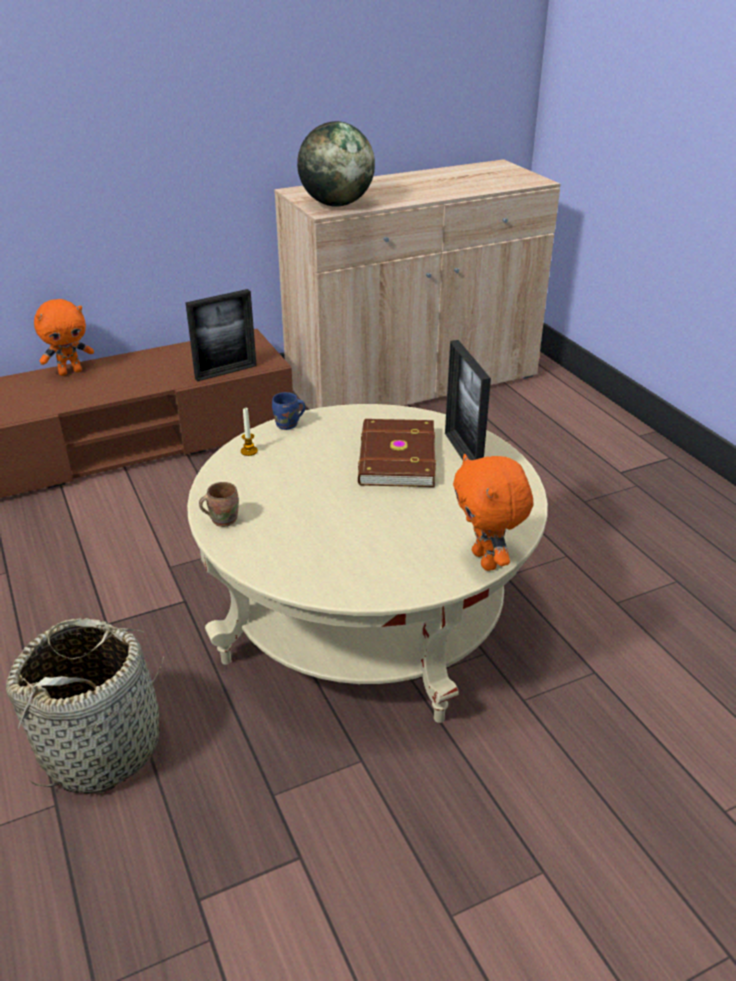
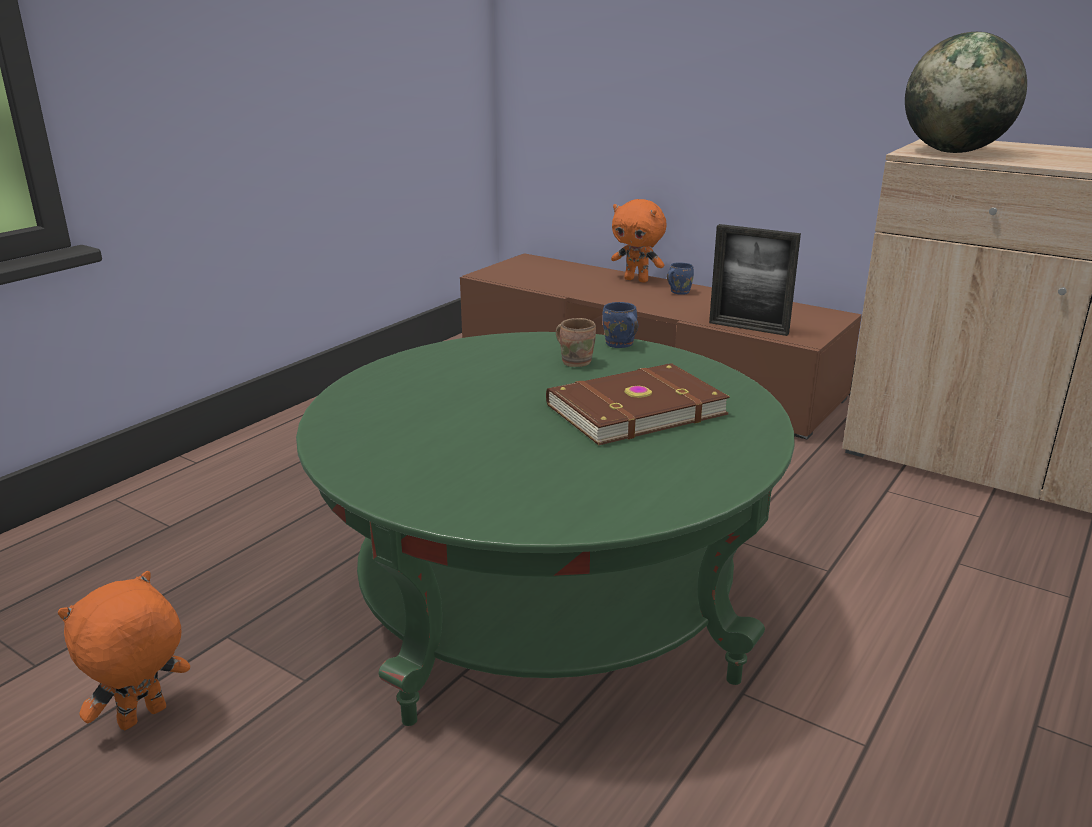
camera: 60 degrees right, 10 degrees down
basket [6,618,164,794] -> none
beige coffee table [187,404,548,723] -> green coffee table [296,332,795,726]
brown mug [199,482,239,527] -> brown mug moved to [556,318,596,367]
candle [241,408,258,456] -> none
picture frame [445,340,491,460] -> none
orange plush toy [453,454,533,571] -> orange plush toy moved to [58,571,190,730]
none -> blue mug [667,262,694,295]

